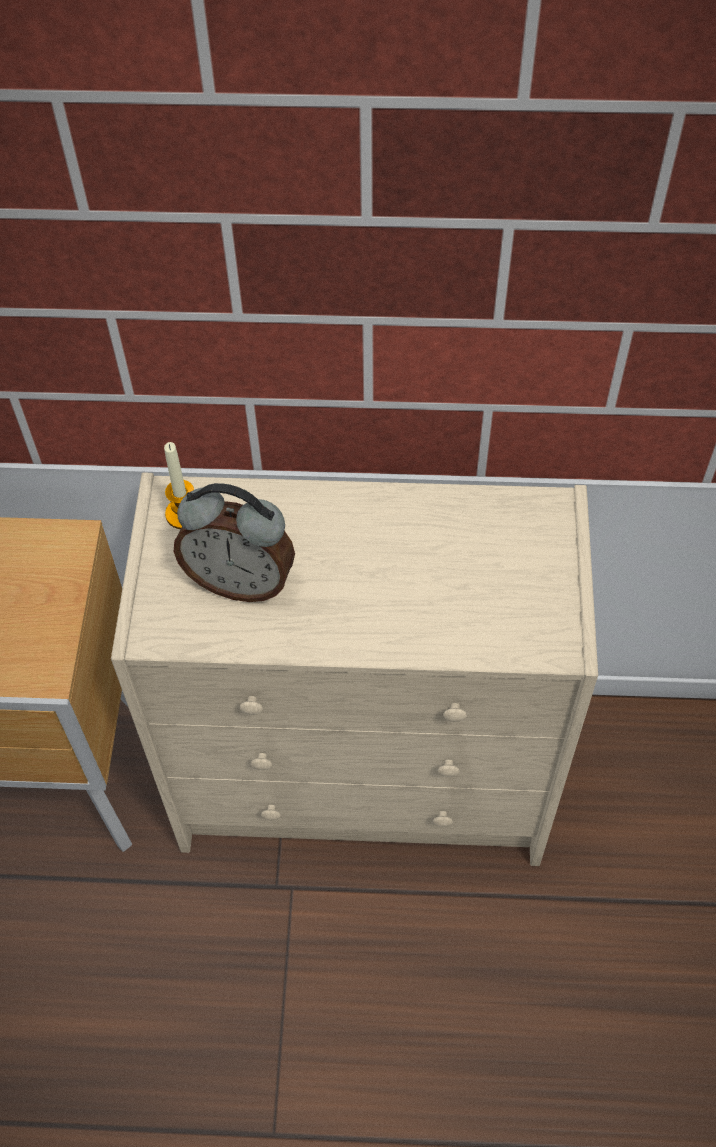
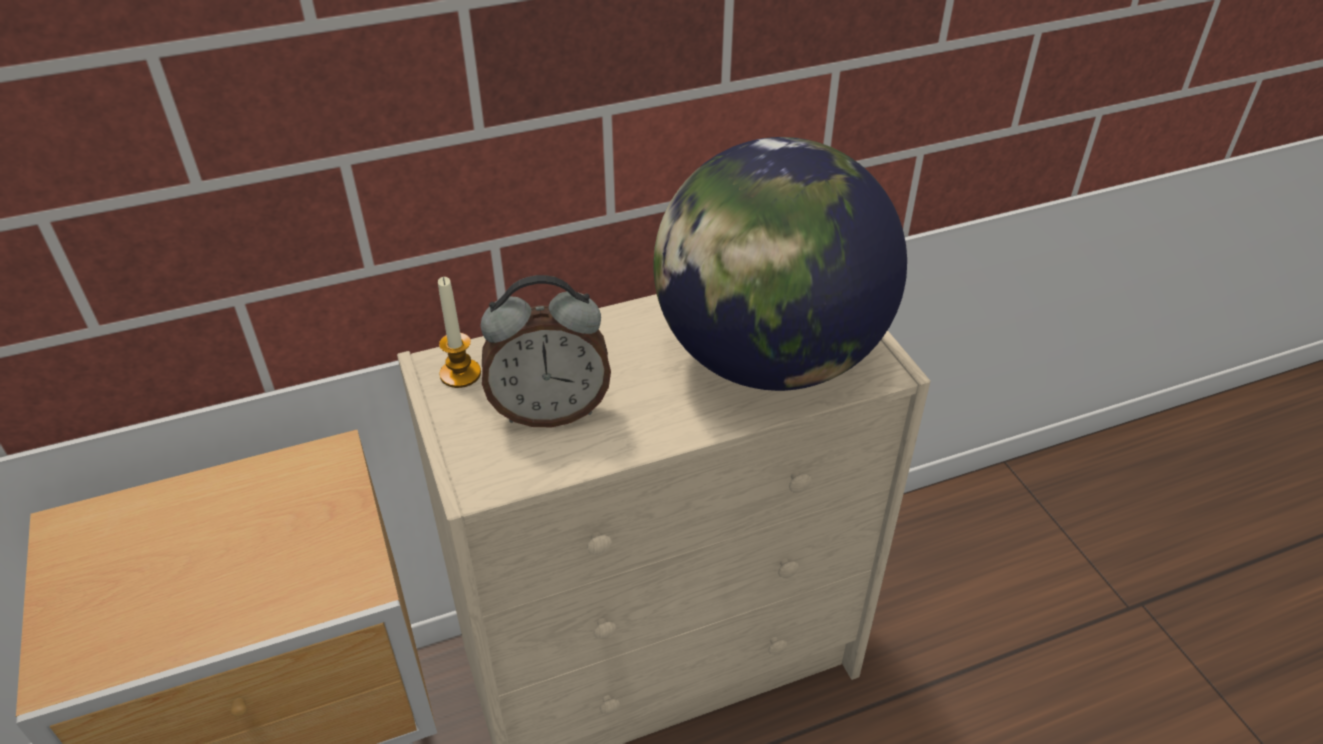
camera: 25 degrees left, 15 degrees down
none -> globe [653,137,907,391]

